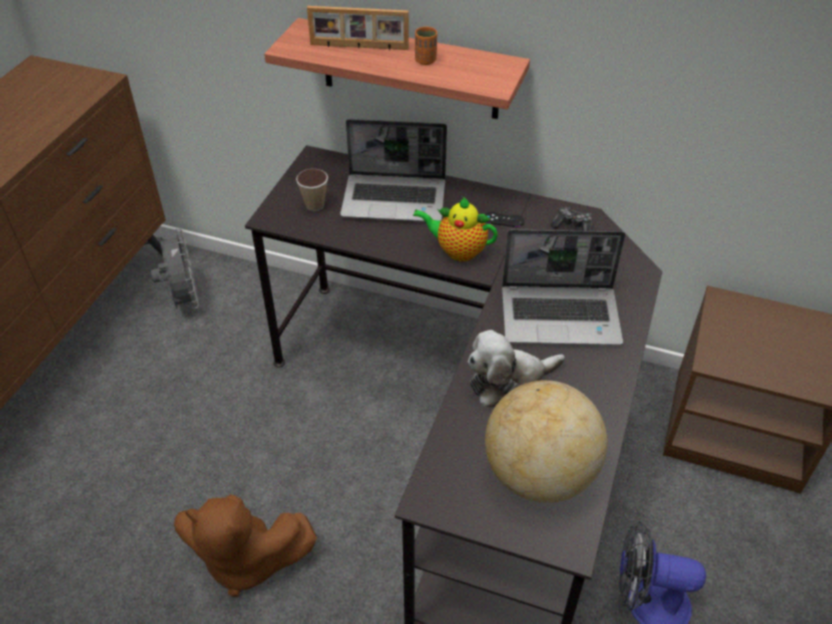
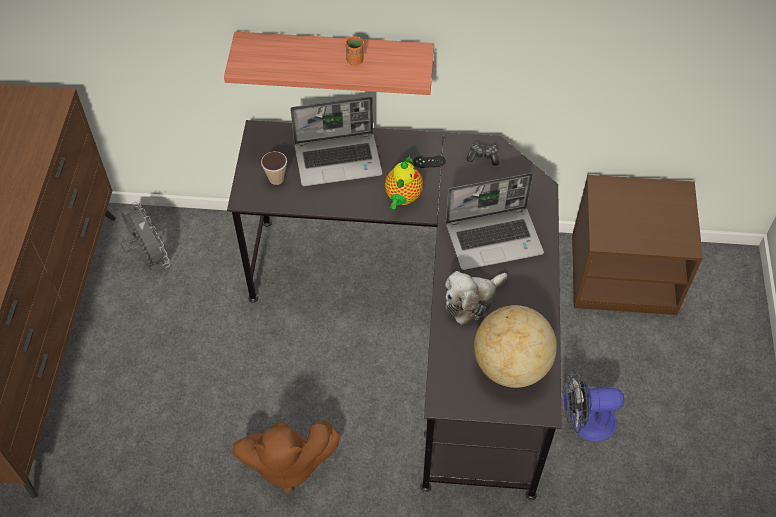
camera: 15 degrees left, 10 degrees up
picture frame [307,6,409,50] -> none
teapot [413,197,498,261] -> teapot turned 75 degrees counterclockwise [385,155,423,209]

